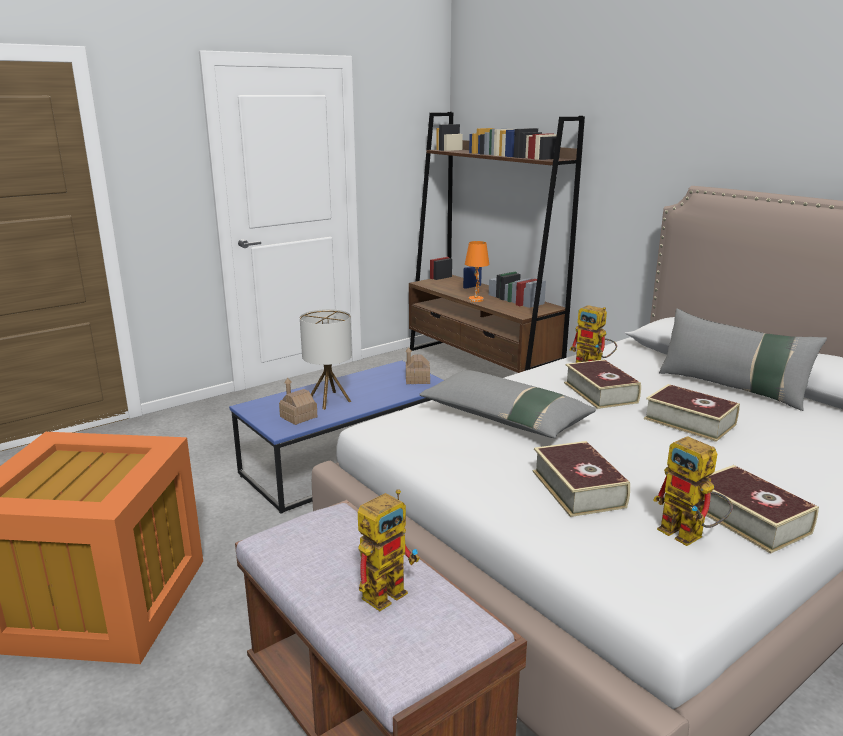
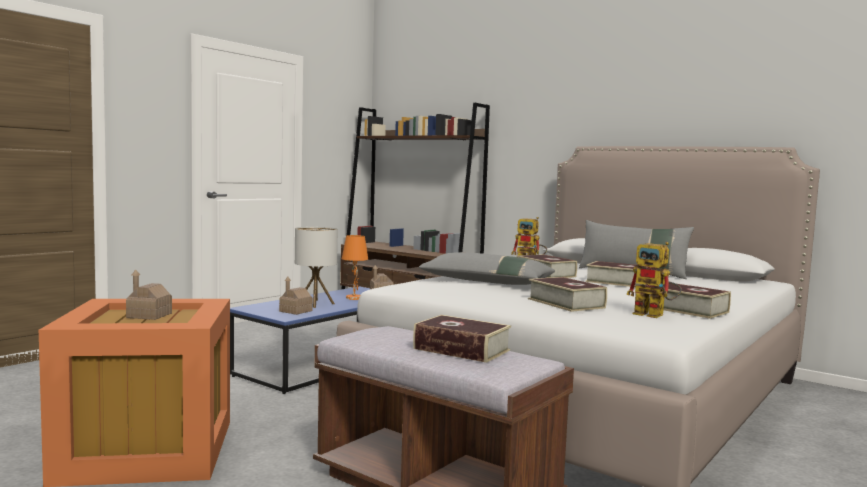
camera: 15 degrees left, 15 degrees down
toy robot [358,489,420,611] -> book [413,315,511,363]
orange table lamp [465,241,490,302] -> orange table lamp moved to [342,235,368,300]
none -> toy house [126,269,172,320]

